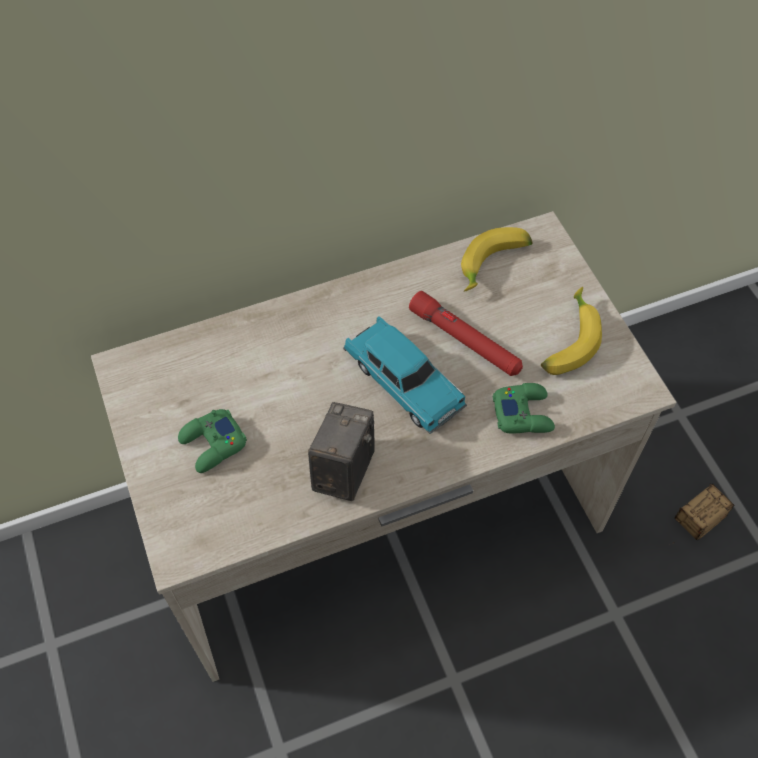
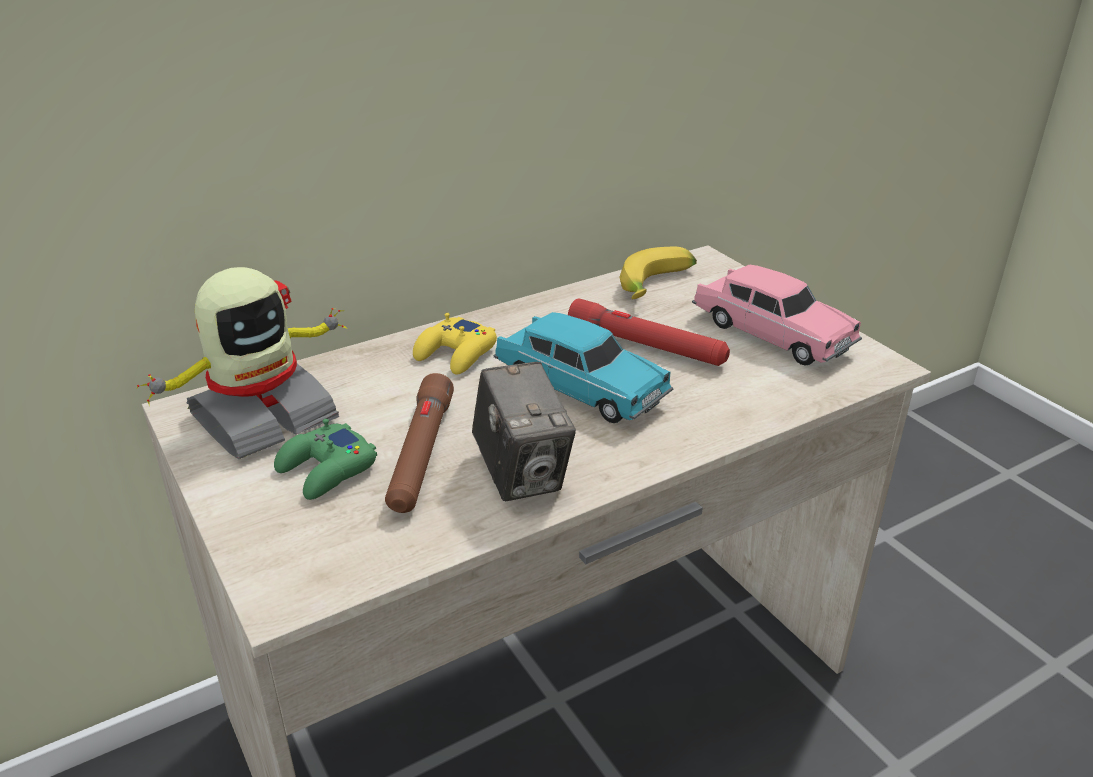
camera: 10 degrees left, 25 degrees down
camera [308,402,375,501] -> camera turned 150 degrees clockwise [472,362,576,501]
green game controller [493,383,555,434] -> none
banana [541,287,602,375] -> pink toy car [692,265,862,366]
storage box [675,484,734,540] -> none
none -> toy robot [137,267,348,459]
none -> brown flashlight [385,373,454,513]
none -> yellow game controller [413,313,497,375]

